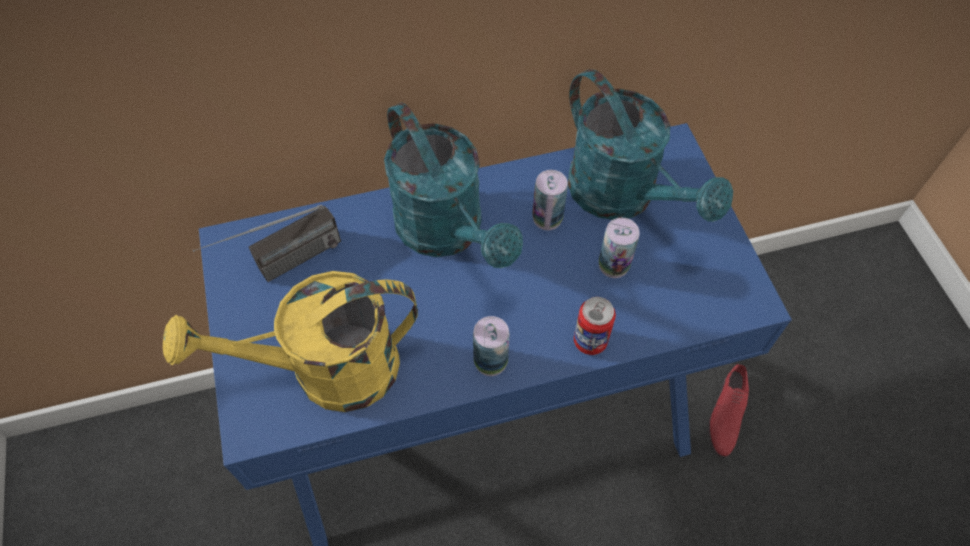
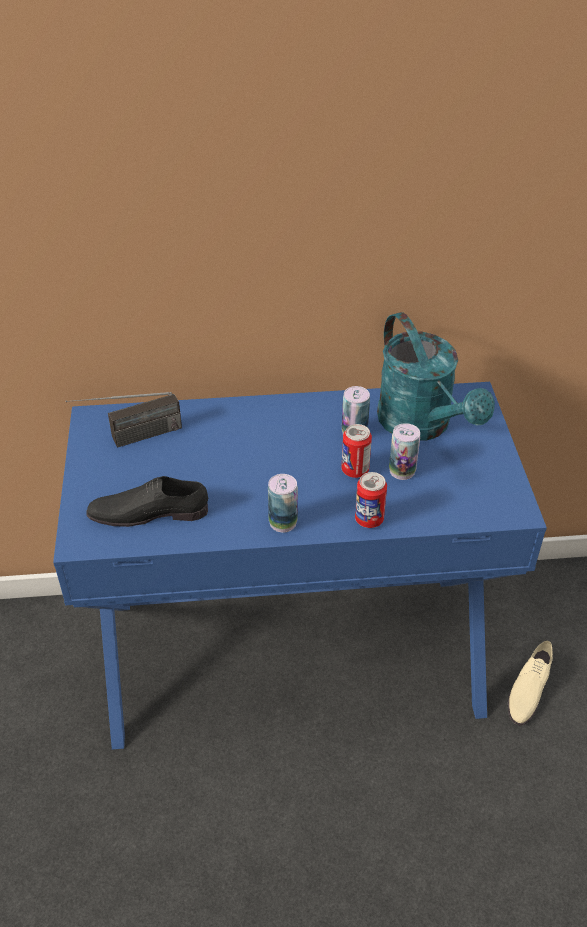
camera: 10 degrees right, 15 degrees down
yellow watering can [163,271,418,412] -> black shoe [87,476,208,527]
turquoise watering can [384,103,523,268] -> none
red shoe [708,364,749,458] -> beige shoe [508,640,553,726]
none -> can [342,424,372,478]

